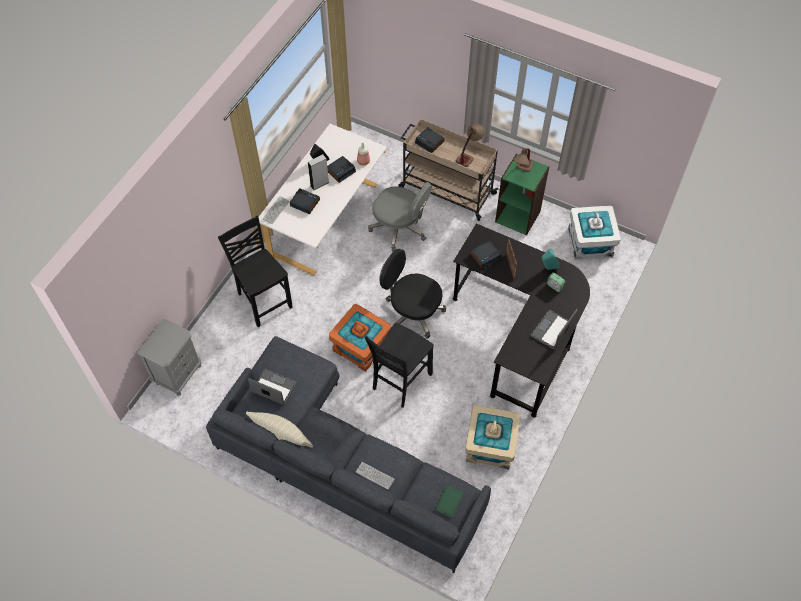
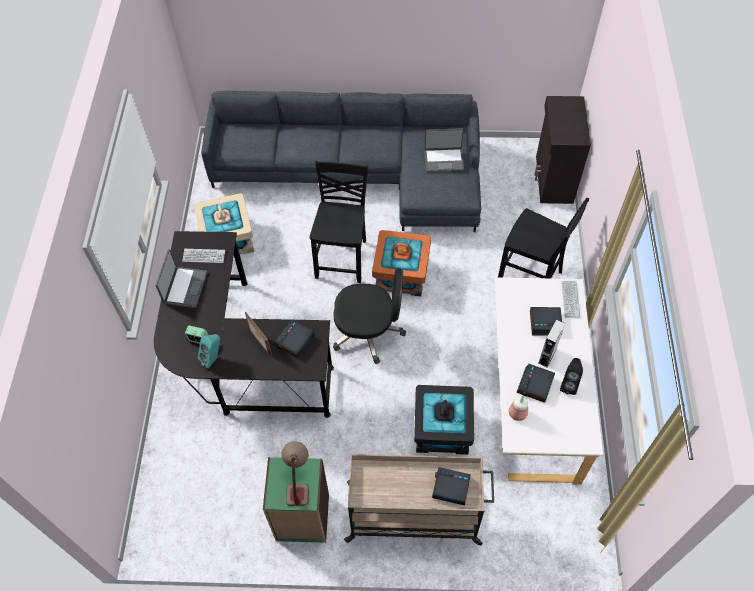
camera: 155 degrees right, 0 degrees up
grey nightstand [137,319,201,396] -> black cabinet [534,96,591,204]
beige pillow [246,412,313,448] -> none
keyboard [356,462,395,490] -> keyboard moved to [182,249,225,263]
grey office chair [368,182,432,251] -> black storage box [414,385,474,455]
green book [435,486,463,518] -> none
table lamp [456,124,484,167] -> none
white storage box [568,205,621,259] -> none

